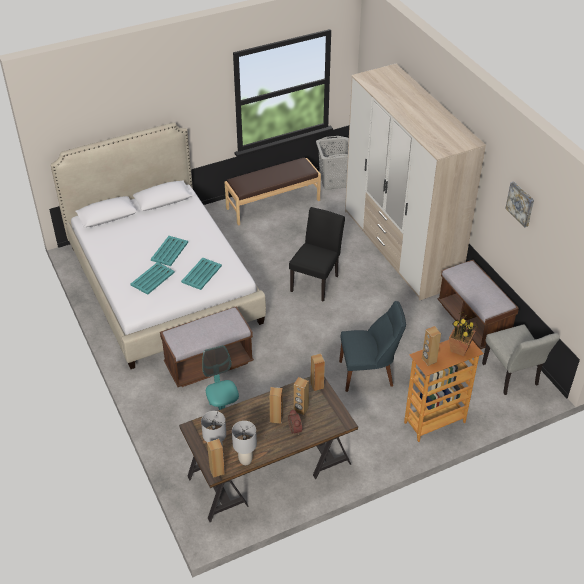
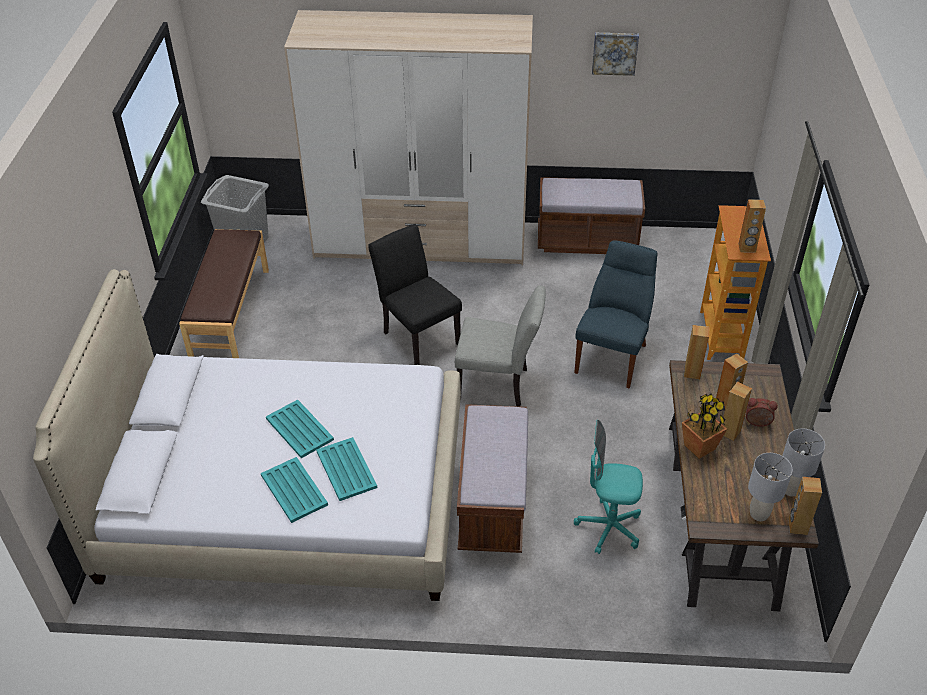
camera: 60 degrees left, 0 degrees up
turquoise tray [181,258,222,290] -> turquoise tray moved to [261,457,328,523]
potted plant [449,312,478,356] -> potted plant moved to [682,394,727,459]
grey chair [482,324,560,395] -> grey chair moved to [455,285,546,407]

